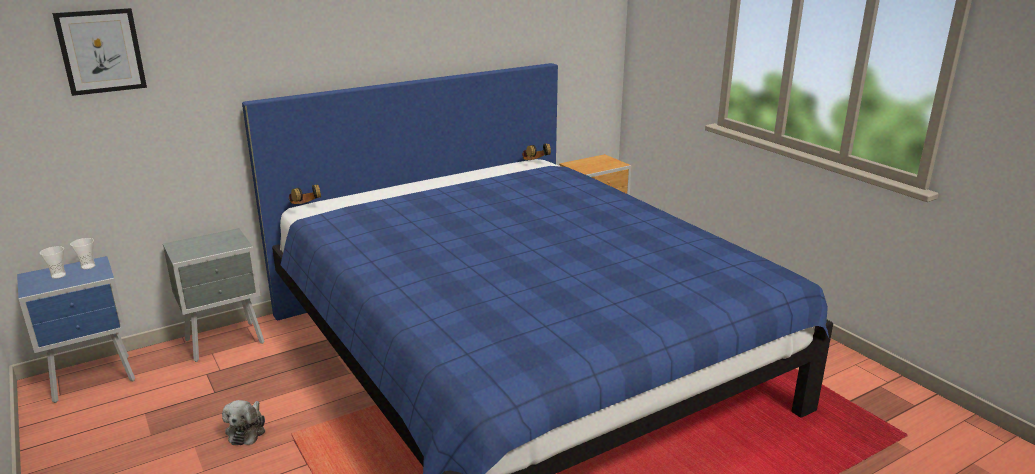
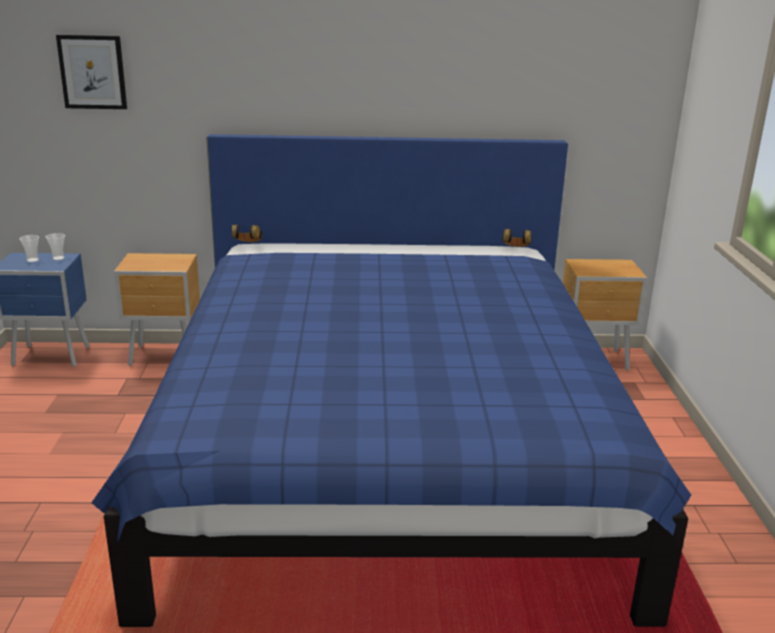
camera: 30 degrees right, 0 degrees up
grey nightstand [163,228,264,362] -> brown nightstand [114,253,200,366]
plush toy [222,400,265,445] -> none

